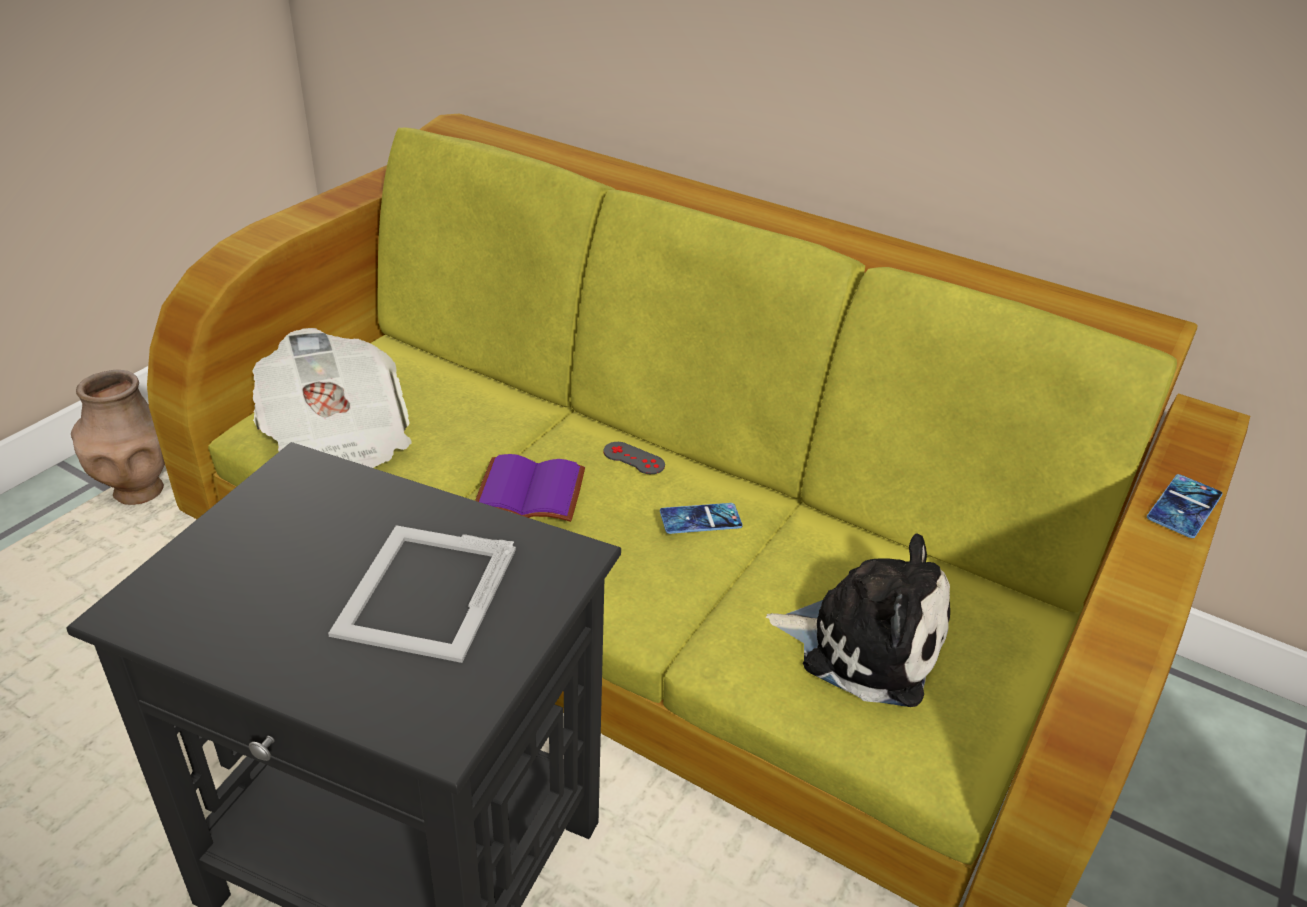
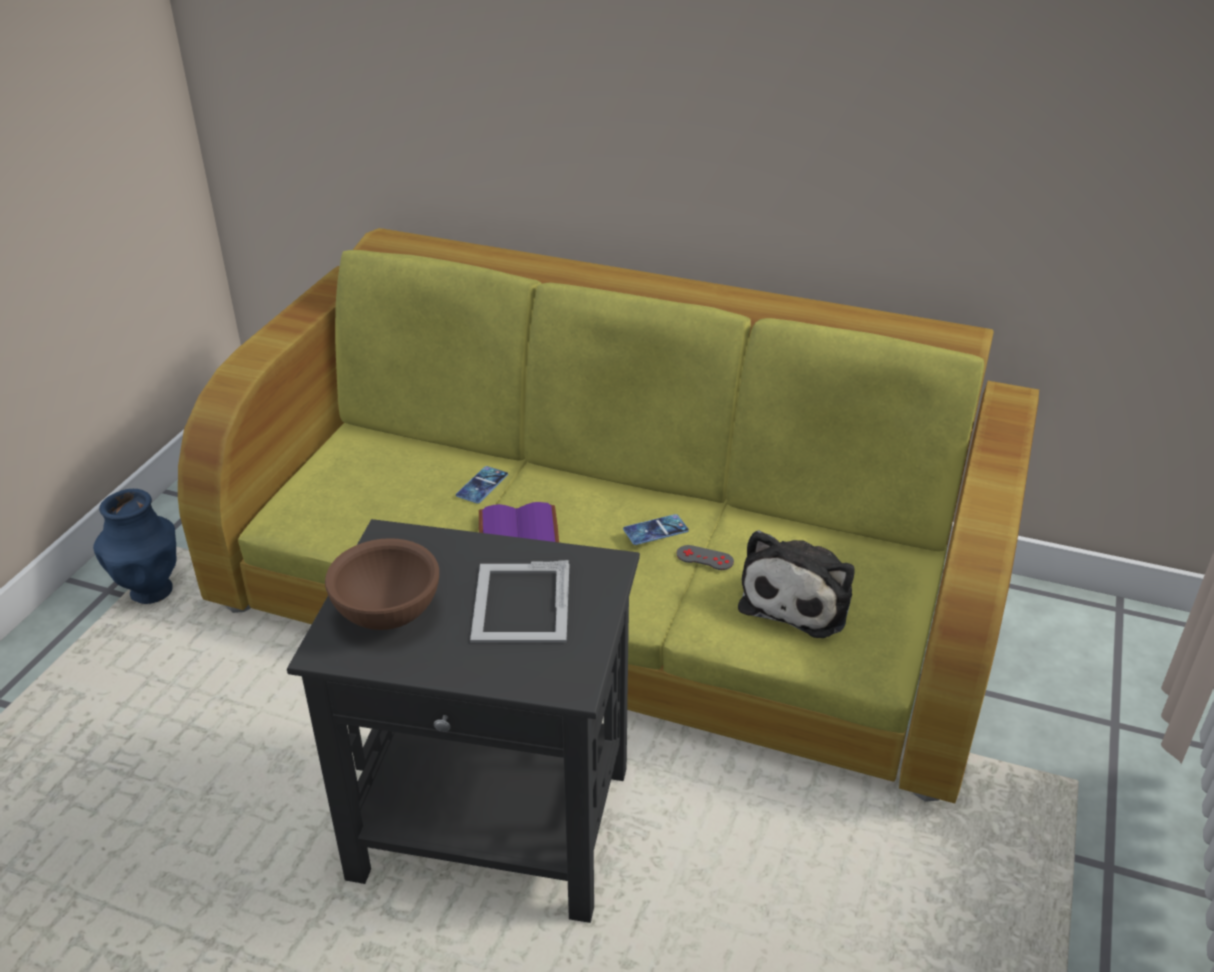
camera: 10 degrees left, 0 degrees up
brown vase [71,370,165,505] -> blue vase [93,489,176,604]
newspaper [253,328,411,468] -> none
grey game controller [603,442,665,474] -> grey game controller moved to [676,545,734,570]
plush toy [766,533,950,707] -> plush toy turned 105 degrees clockwise [738,530,855,638]
phone [1147,474,1223,538] -> phone moved to [456,466,508,504]
none -> brown bowl [325,538,439,630]

